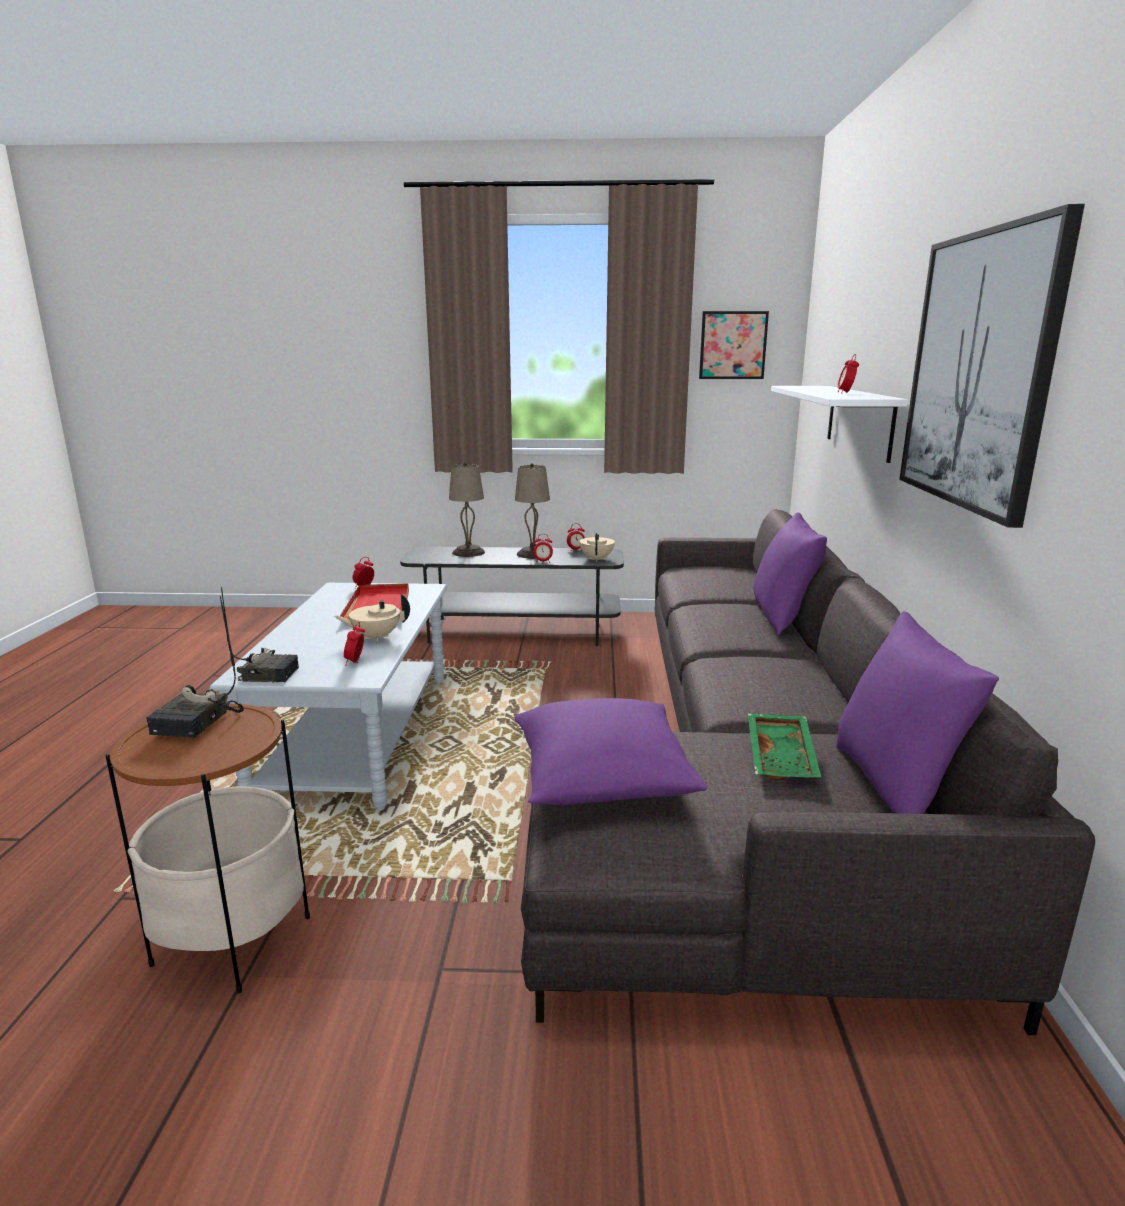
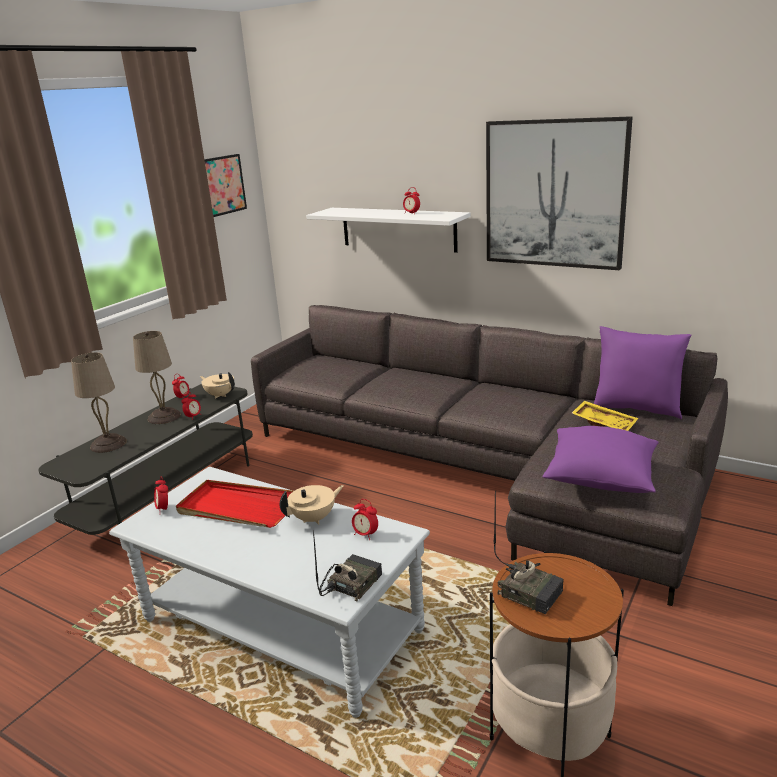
camera: 60 degrees left, 5 degrees up
beige teapot [334,593,410,642] -> beige teapot turned 135 degrees counterclockwise [280,485,344,525]
green tray [748,714,821,780] -> yellow tray [572,401,638,431]
purple pillow [753,512,827,636] -> none

